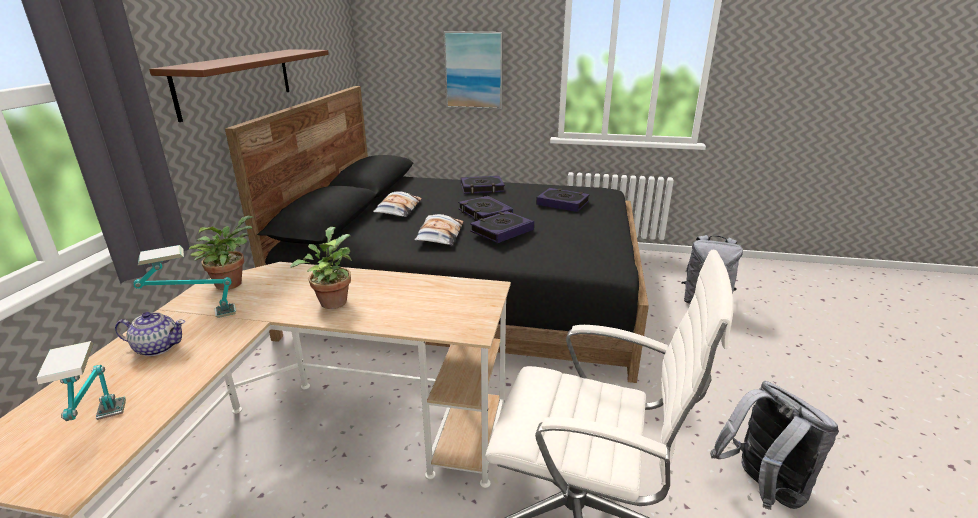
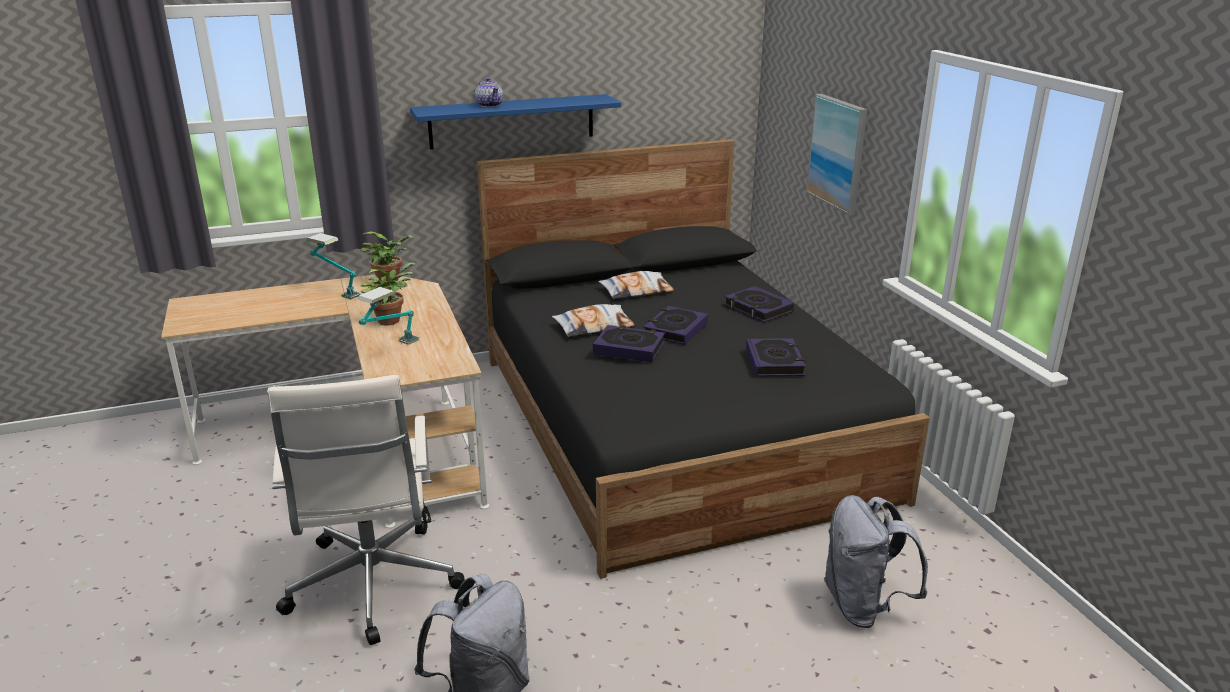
camera: 60 degrees right, 0 degrees up
table lamp [36,341,126,421] -> table lamp moved to [358,287,419,345]
teapot [115,312,185,356] -> teapot moved to [475,78,503,107]
brown shelf [149,49,329,122] -> blue shelf [410,94,621,150]

